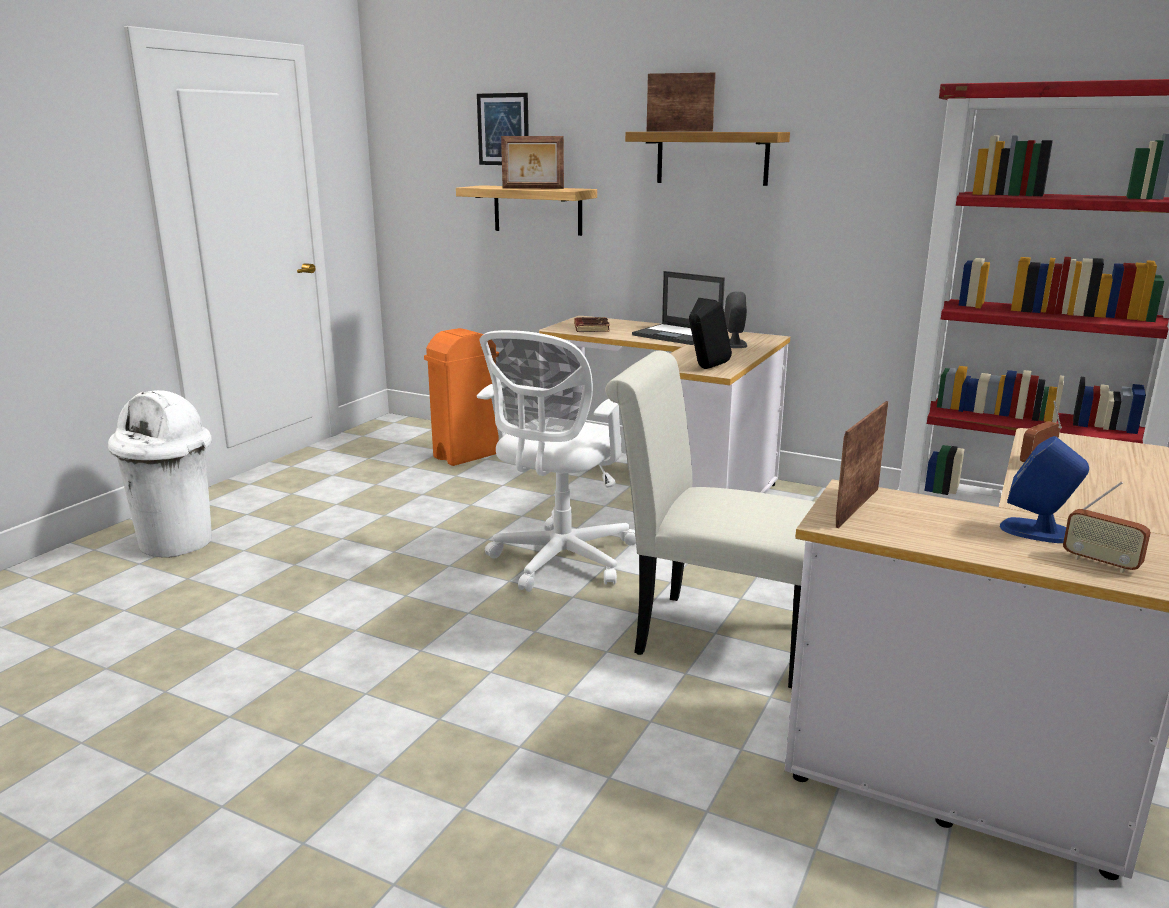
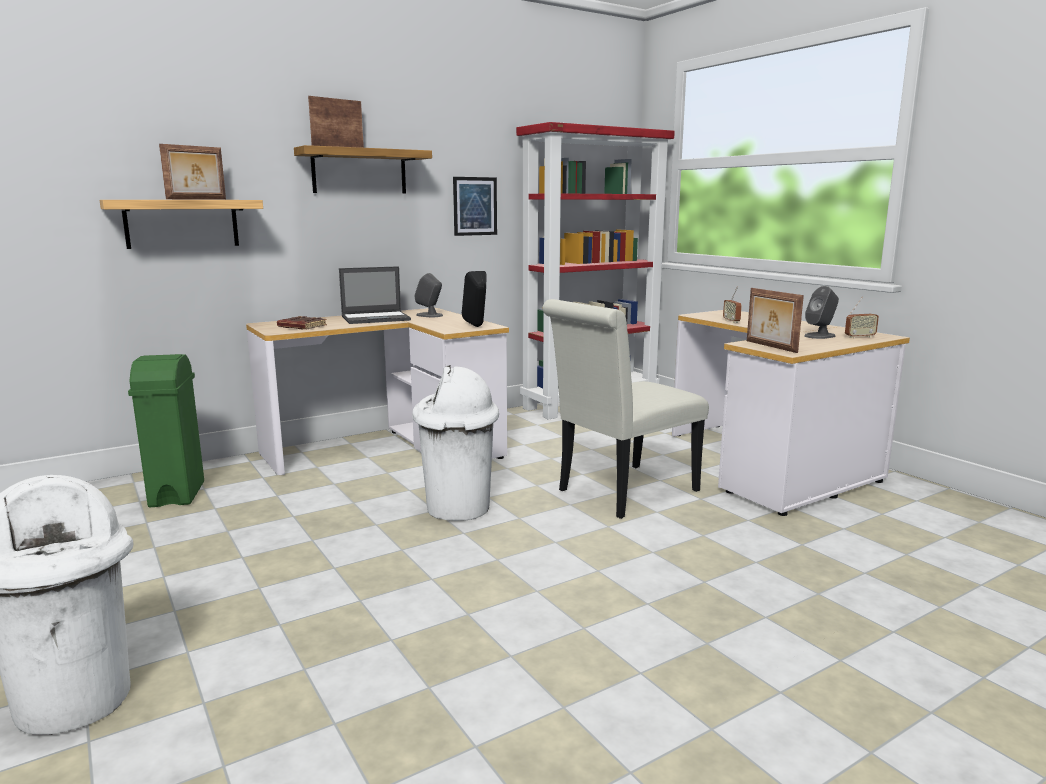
camera: 60 degrees left, 5 degrees down
orange trash can [424,328,499,466] -> green trash can [128,354,204,507]
picture [477,93,529,165] -> picture moved to [453,177,497,236]
white office chair [477,330,636,592] -> white trash can [412,365,499,521]
blue speaker [1000,436,1089,543] -> grey speaker [804,286,839,339]

